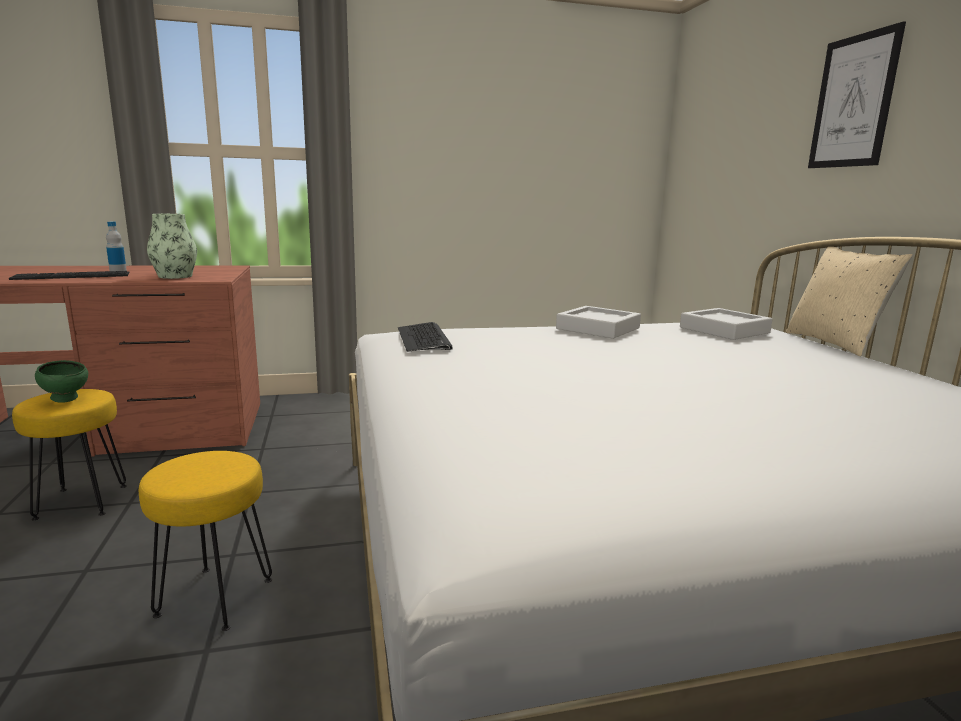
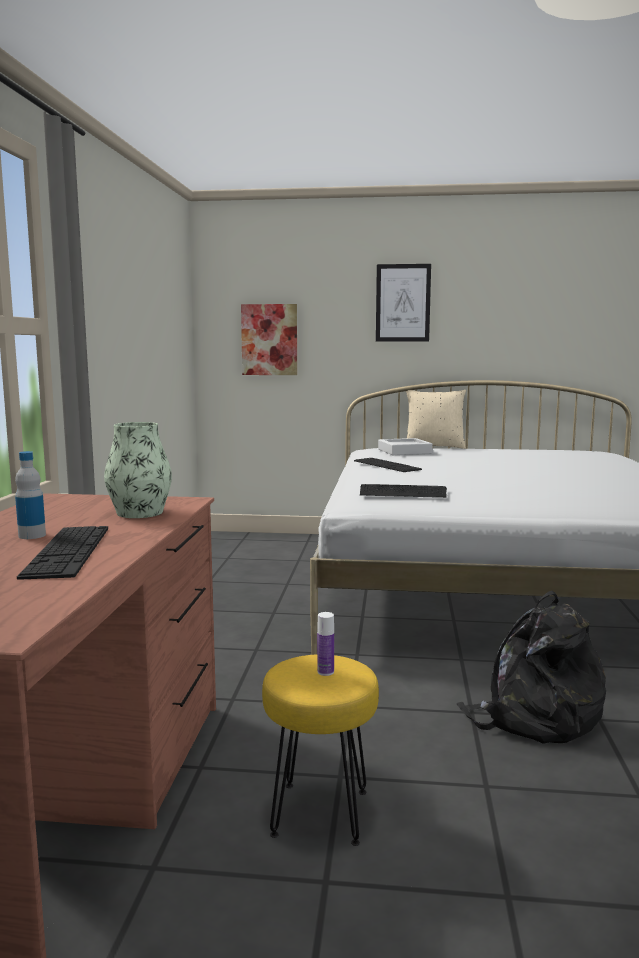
camera: 70 degrees left, 5 degrees down
green bowl [35,360,88,403] -> bottle [317,612,334,676]
yellow stool [139,451,272,631] -> black backpack [456,590,606,744]
grey tray [556,306,641,339] -> keyboard [354,458,422,472]
none -> picture [241,304,297,375]

